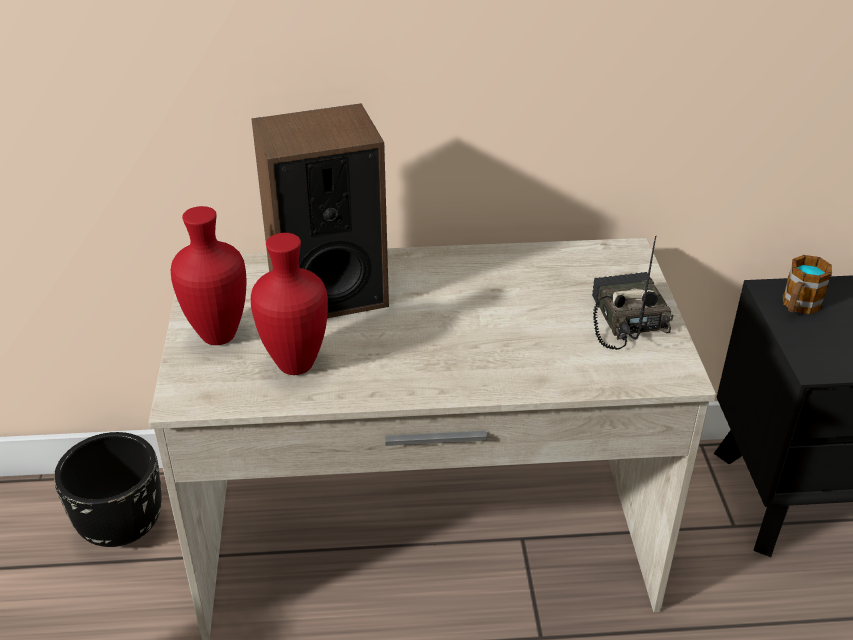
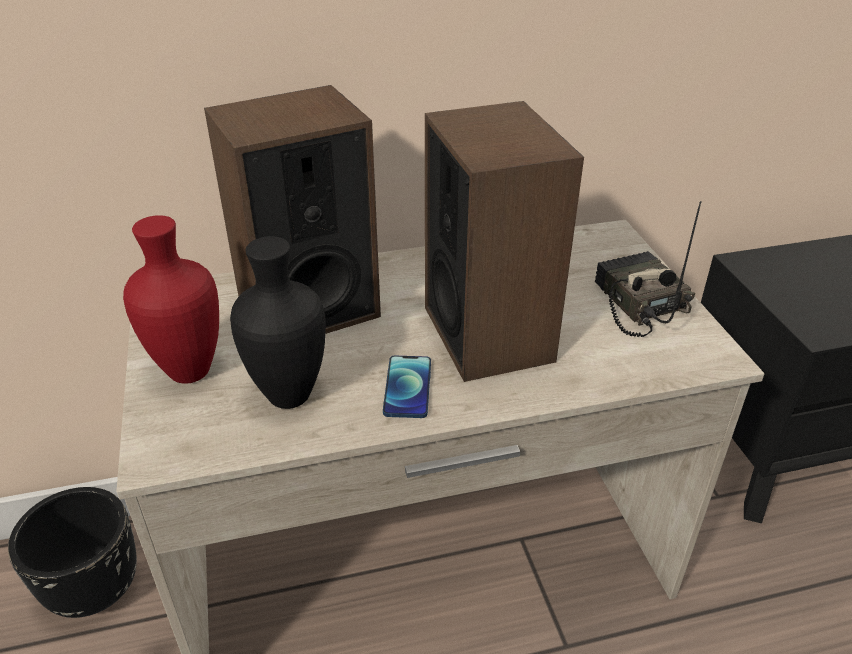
camera: 10 degrees left, 0 degrees up
red vase [251,233,328,375] -> black vase [230,236,326,409]
mug [783,255,832,314] -> none
none -> phone [383,356,431,418]
none -> speaker [425,101,584,382]

